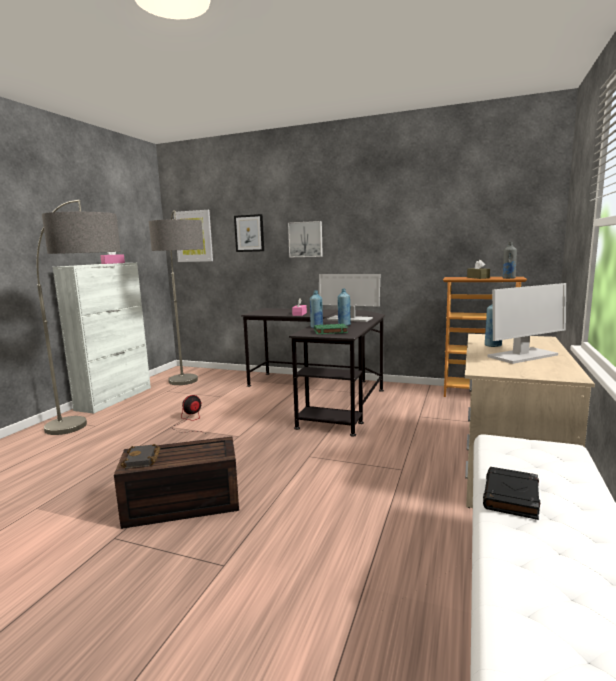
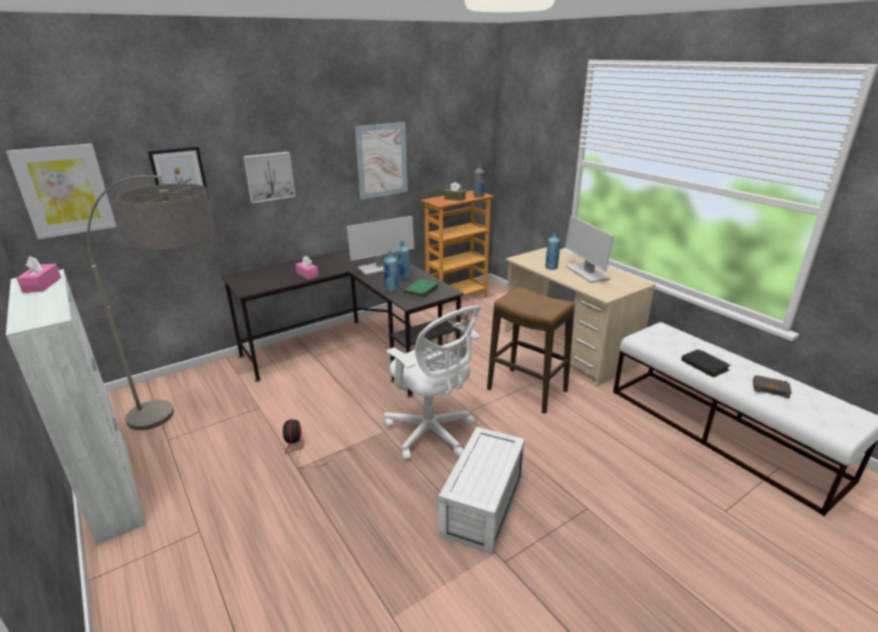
camera: 55 degrees left, 15 degrees up
floor lamp [37,200,121,435] -> none
brown storage box [114,437,239,529] -> white storage box [439,427,525,555]
black book [120,444,160,468] -> black book moved to [753,375,792,399]
monitor [487,283,566,364] -> monitor turned 150 degrees clockwise [565,216,614,283]
none -> picture [355,122,408,200]
none -> white office chair [384,306,481,460]
none -> stool [487,287,575,414]

